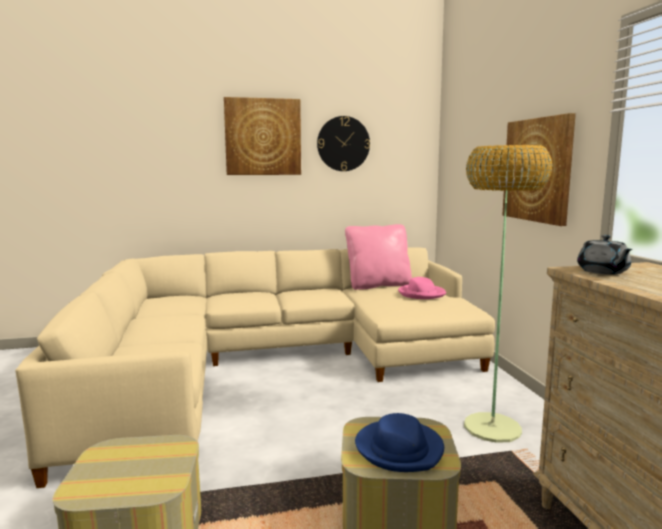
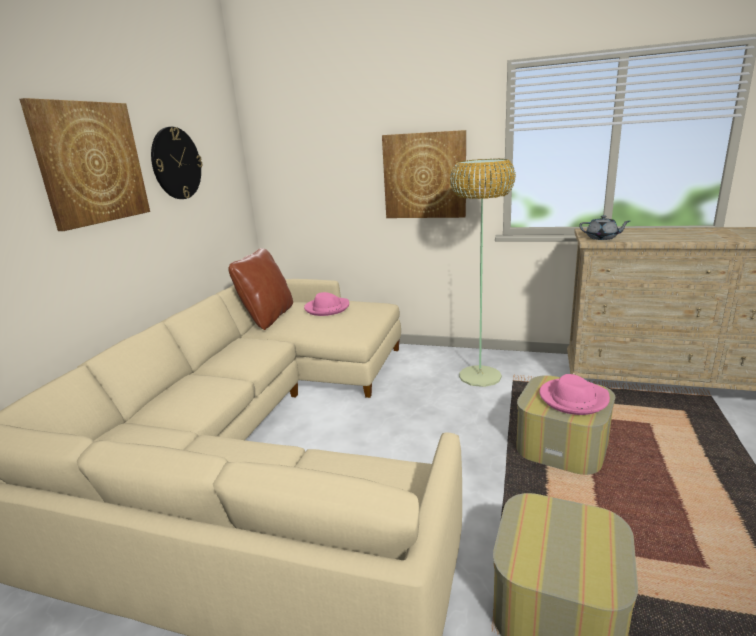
camera: 60 degrees left, 10 degrees up
pink pillow [345,224,412,290] -> brown pillow [228,248,293,330]
blue hat [355,413,444,472] -> pink hat [539,374,610,415]

